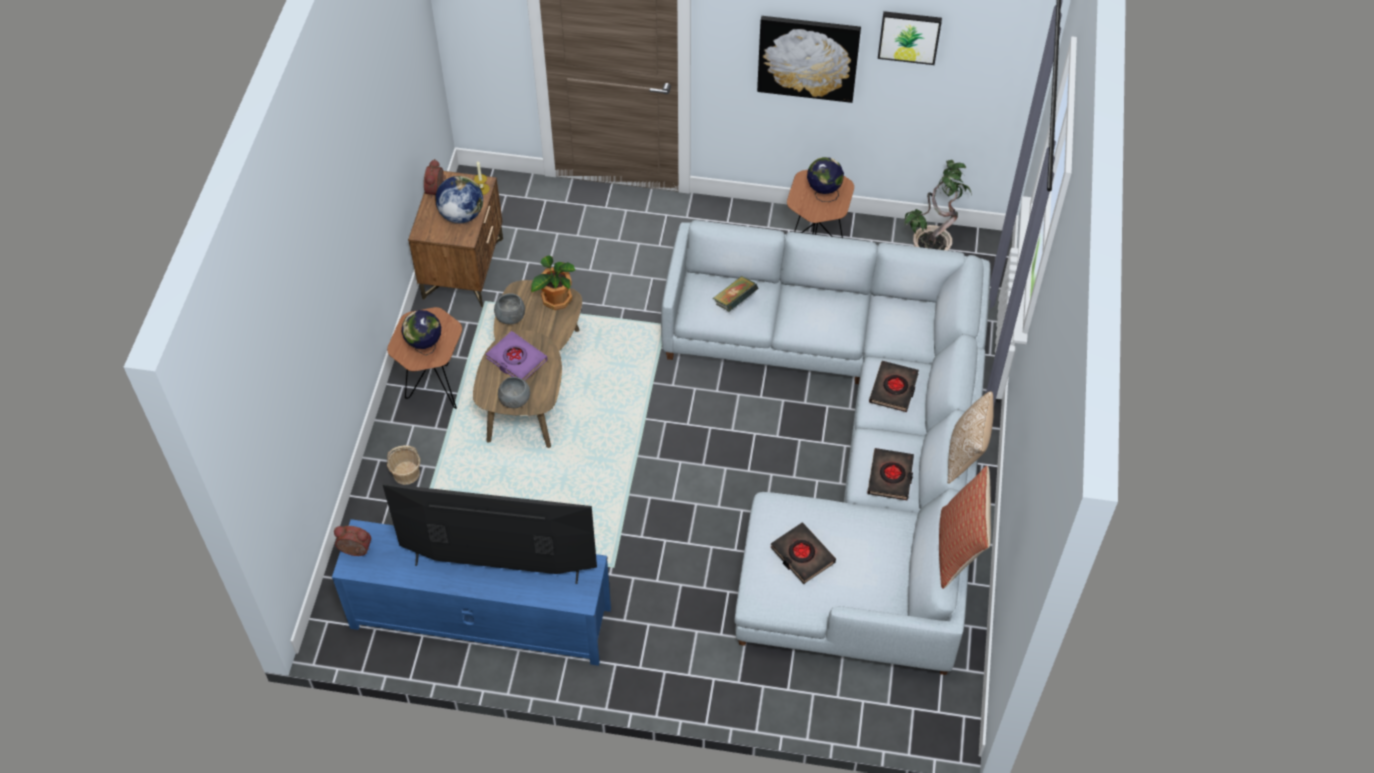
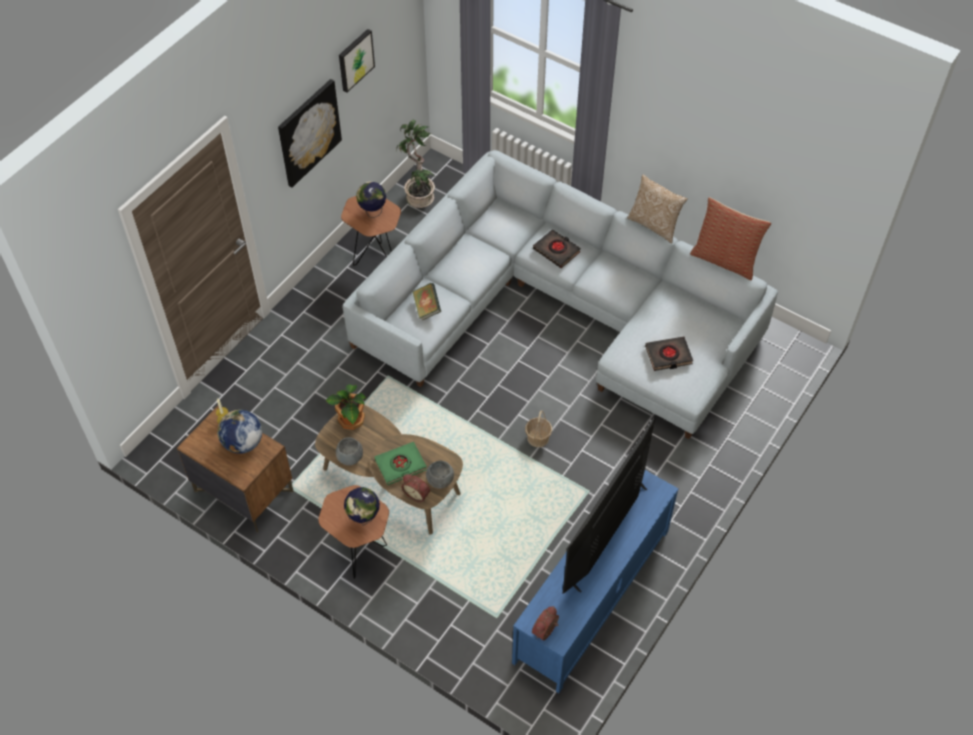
camera: 65 degrees left, 0 degrees up
basket [387,445,420,485] -> basket moved to [525,411,552,447]
alarm clock [424,159,446,198] -> alarm clock moved to [402,474,430,502]
purple book [486,331,548,381] -> green book [375,442,427,485]
black book [867,448,914,501] -> none

